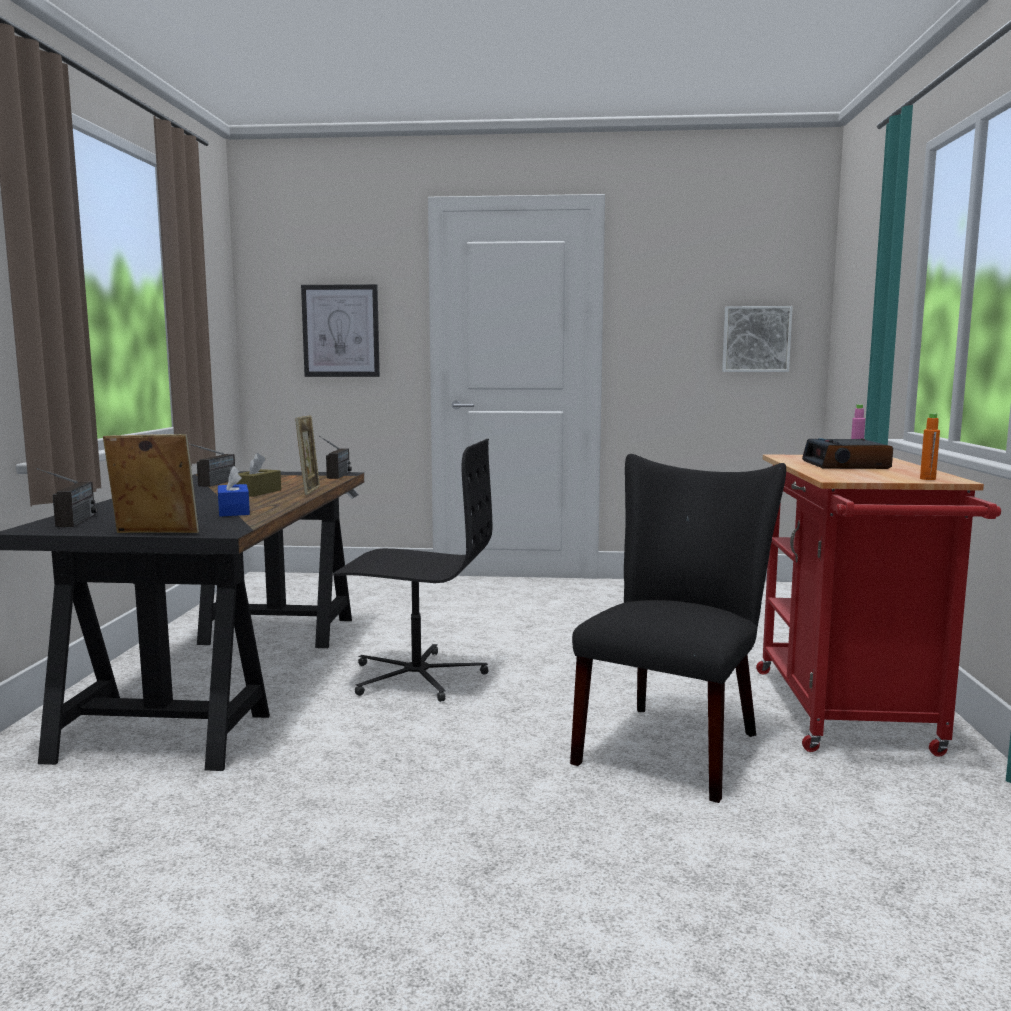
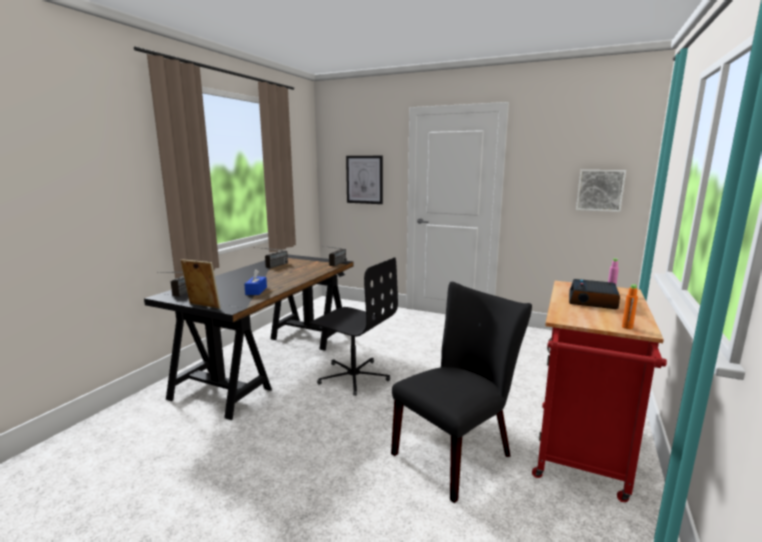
camera: 20 degrees right, 5 degrees up
brown tissue box [235,453,281,497] -> none
picture frame [295,415,320,495] -> none

